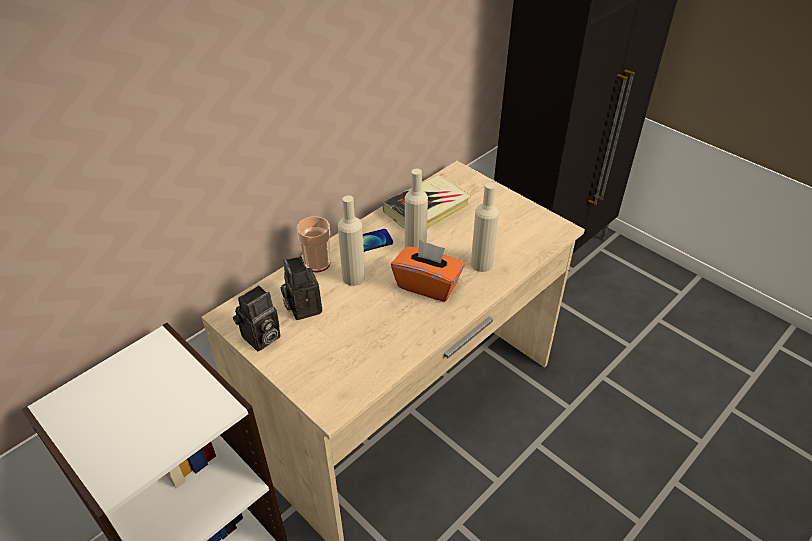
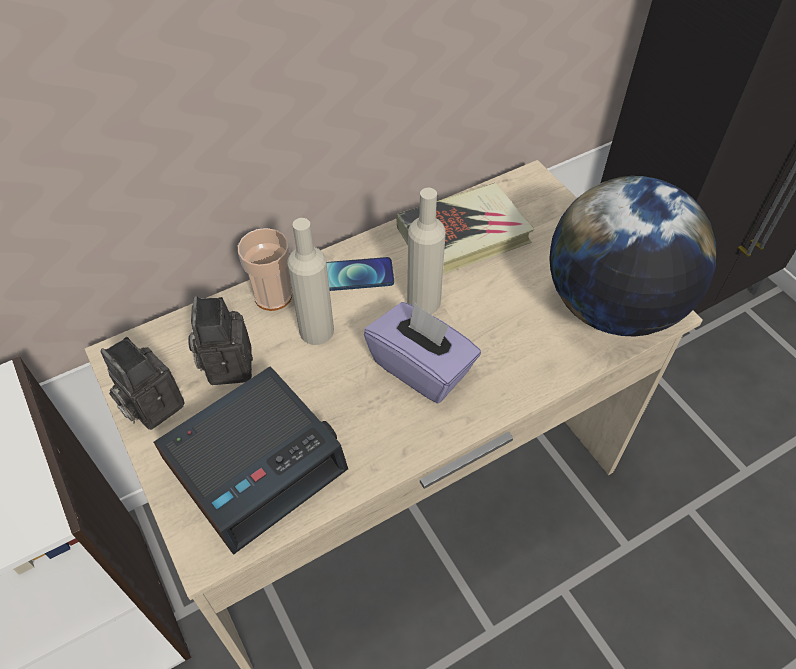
camera: 15 degrees right, 10 degrees up
camera [233,285,281,351] -> camera turned 75 degrees clockwise [100,337,184,430]
orange tissue box [391,239,465,302] -> purple tissue box [364,302,481,403]
beige bottle [471,182,499,272] -> none
none -> alarm clock [154,366,348,555]
none -> globe [549,176,716,336]

